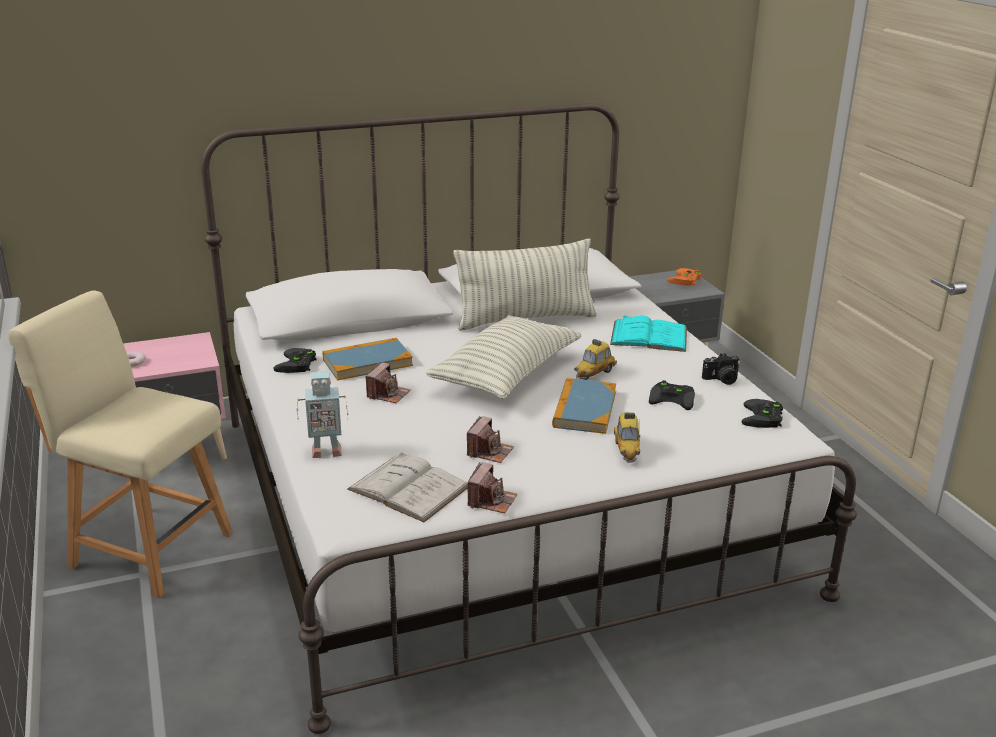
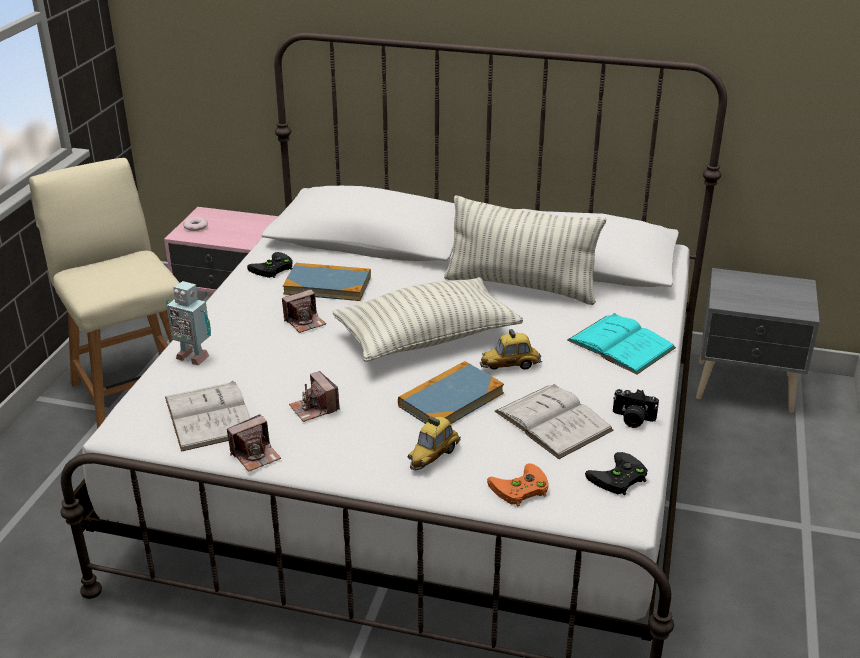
camera: 35 degrees right, 5 degrees up
camera [467,416,514,463] -> camera turned 90 degrees clockwise [289,371,340,422]
black game controller [649,380,695,410] -> white book [495,384,614,459]
orange game controller [667,268,701,286] -> orange game controller moved to [487,463,549,506]

